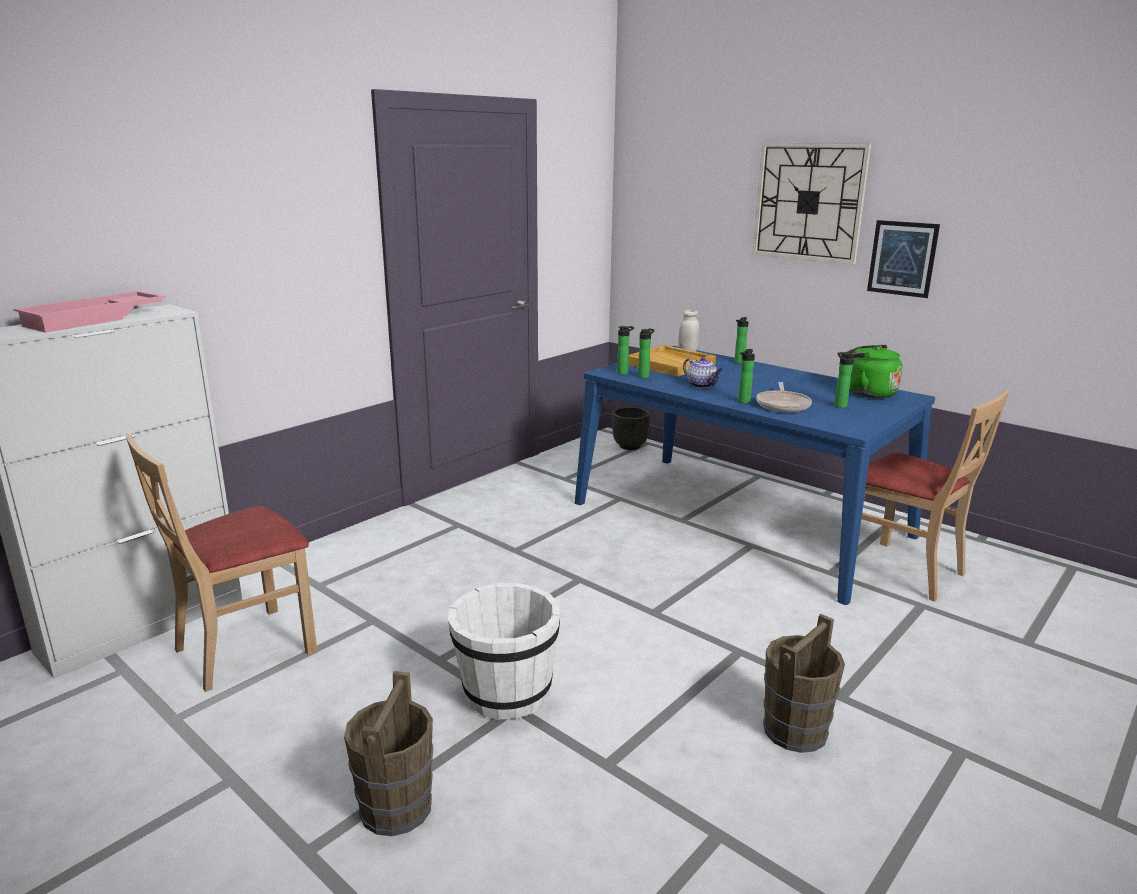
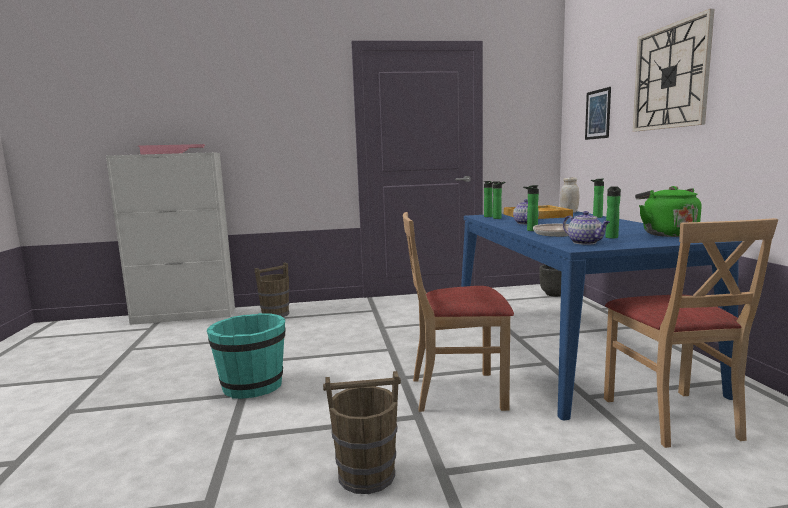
camera: 40 degrees right, 10 degrees down
beige chair [126,434,317,692] -> beige chair moved to [403,212,514,412]
brown bucket [344,671,433,836] -> brown bucket moved to [254,263,289,317]
white bucket [448,583,560,720] -> turquoise bucket [207,313,286,399]
picture [867,220,940,298] -> picture moved to [585,87,611,140]
none -> teapot [563,211,610,245]

